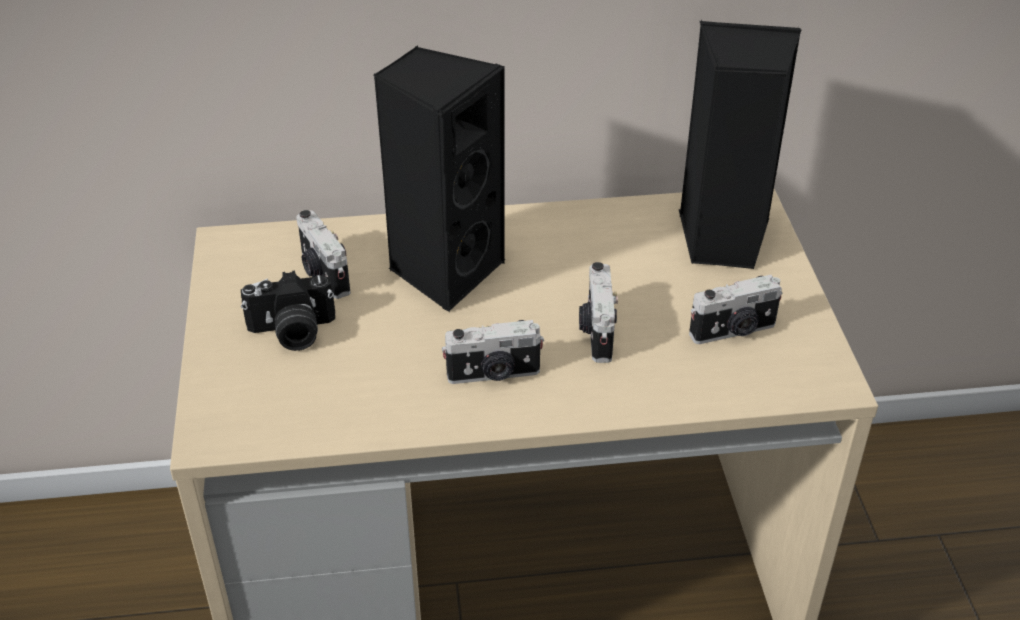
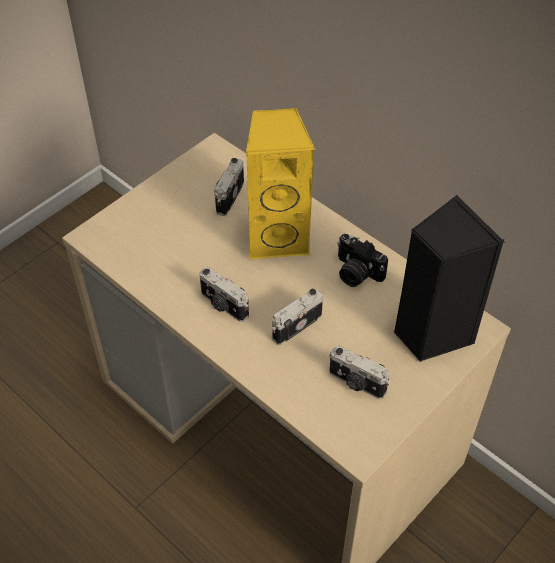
camera: 50 degrees right, 10 degrees up
camera [241,271,335,351] -> camera moved to [337,234,388,287]
black speaker [373,46,506,312] -> yellow speaker [246,108,315,260]

